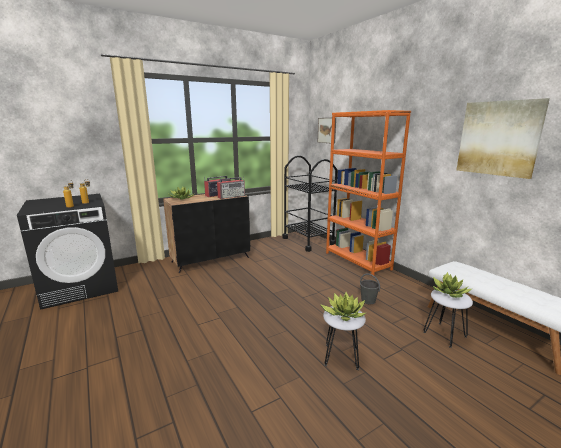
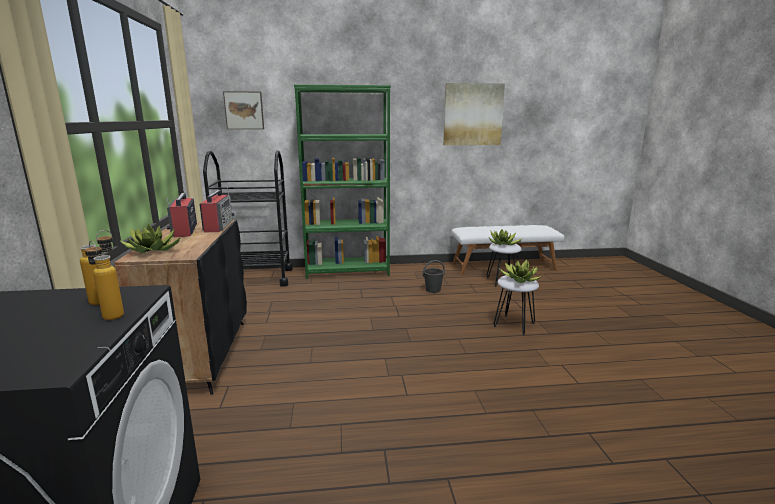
camera: 65 degrees left, 0 degrees up
orange bookcase [326,110,411,275] -> green bookcase [294,85,391,279]

